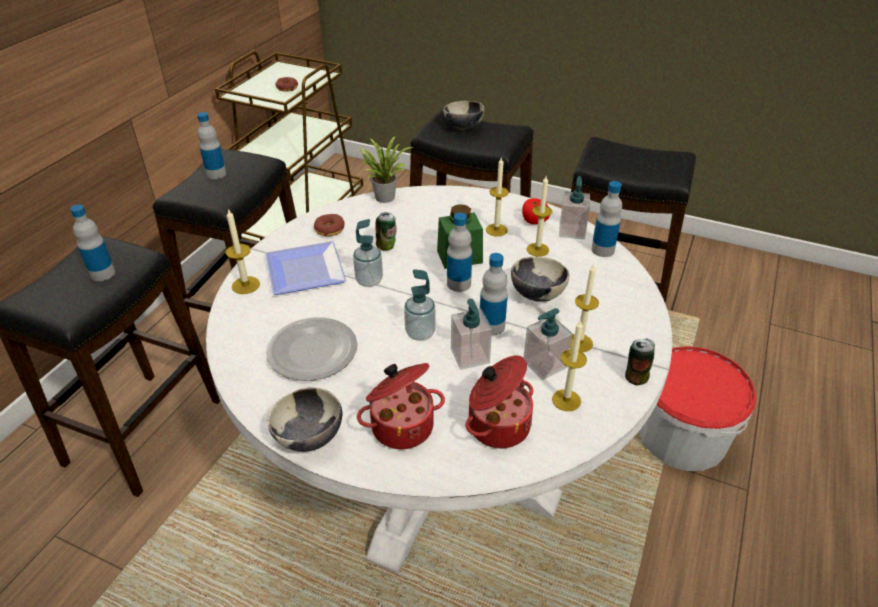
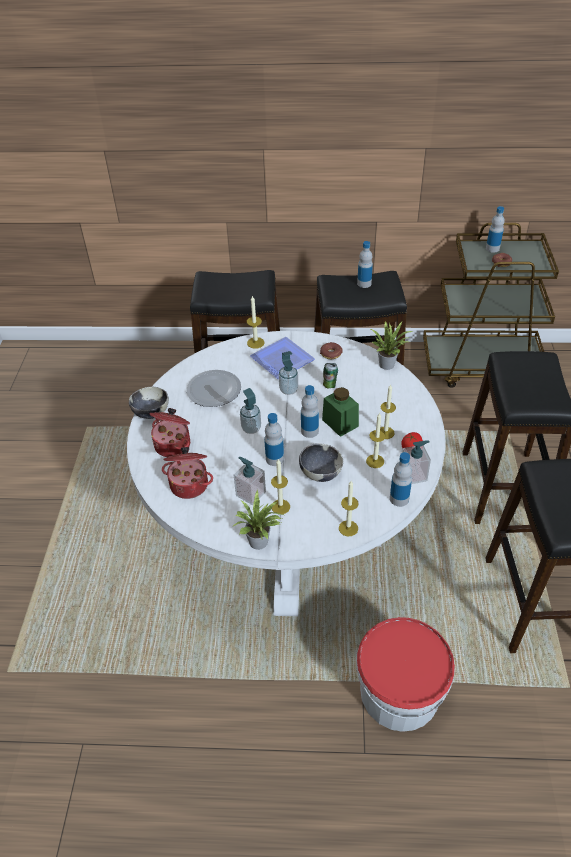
camera: 70 degrees right, 5 degrees up
bottle [70,204,115,281] -> bottle moved to [486,206,505,253]
bowl [443,101,484,130] -> none
soap dispenser [451,299,492,370] -> none
candle [552,319,587,411] -> candle moved to [339,481,359,536]
can [625,339,655,385] -> potted plant [232,490,283,550]

